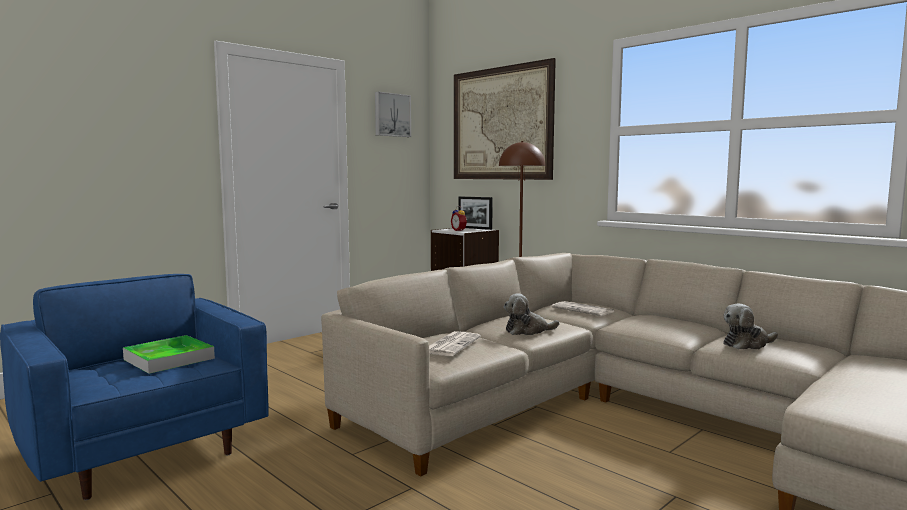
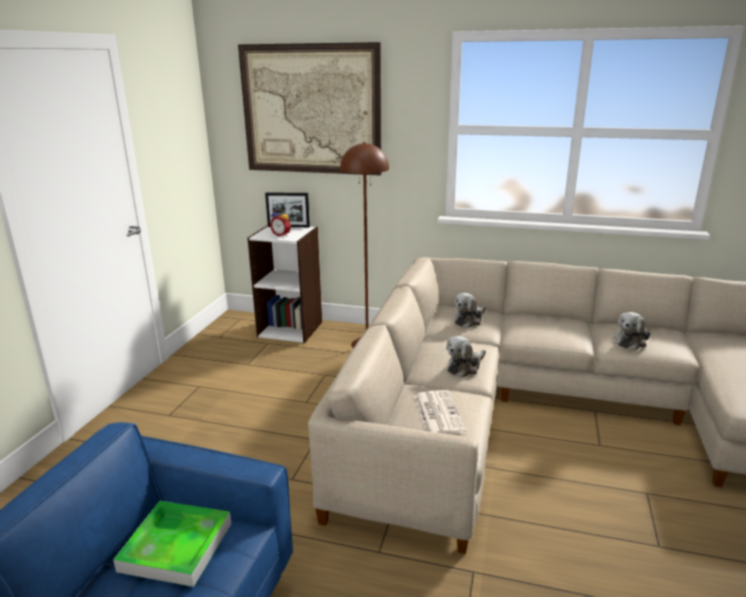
camera: 30 degrees left, 15 degrees up
picture [375,92,411,137] -> none
newspaper [551,301,614,316] -> plush toy [454,293,486,328]

